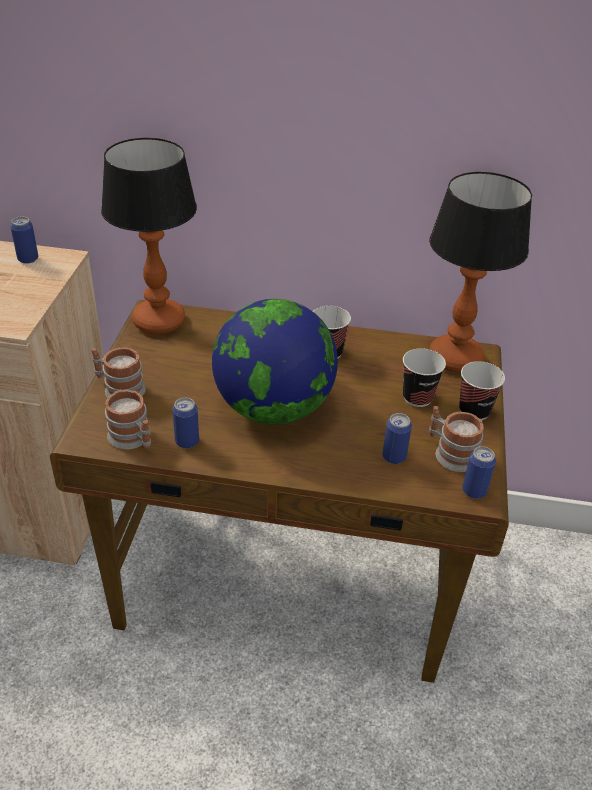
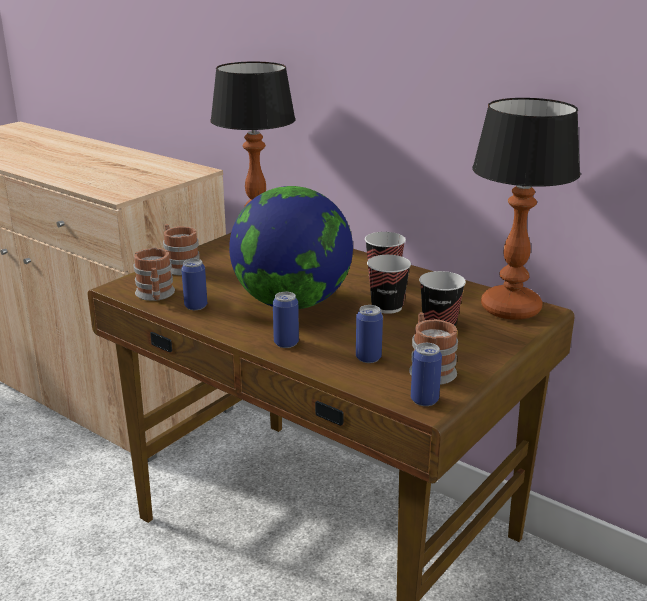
camera: 30 degrees right, 15 degrees down
can [10,217,38,264] -> can moved to [273,292,299,348]
cup [459,361,505,421] -> cup moved to [367,255,411,314]

